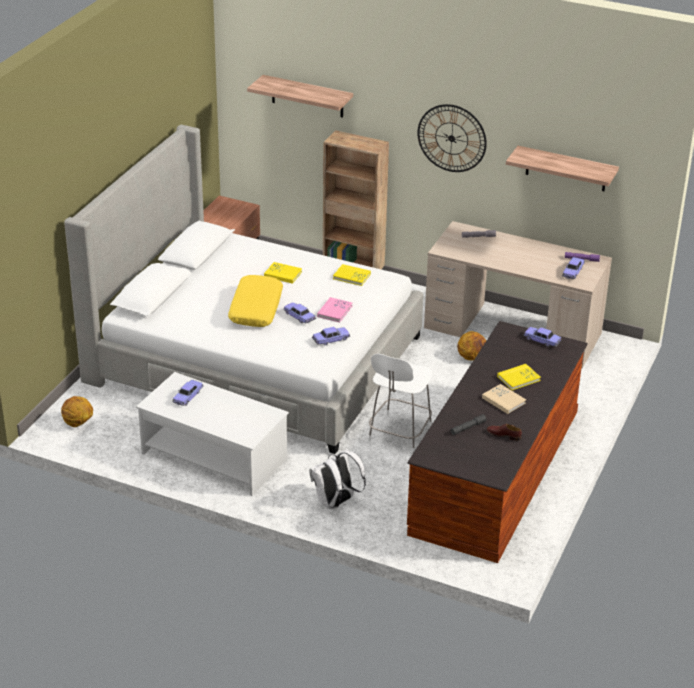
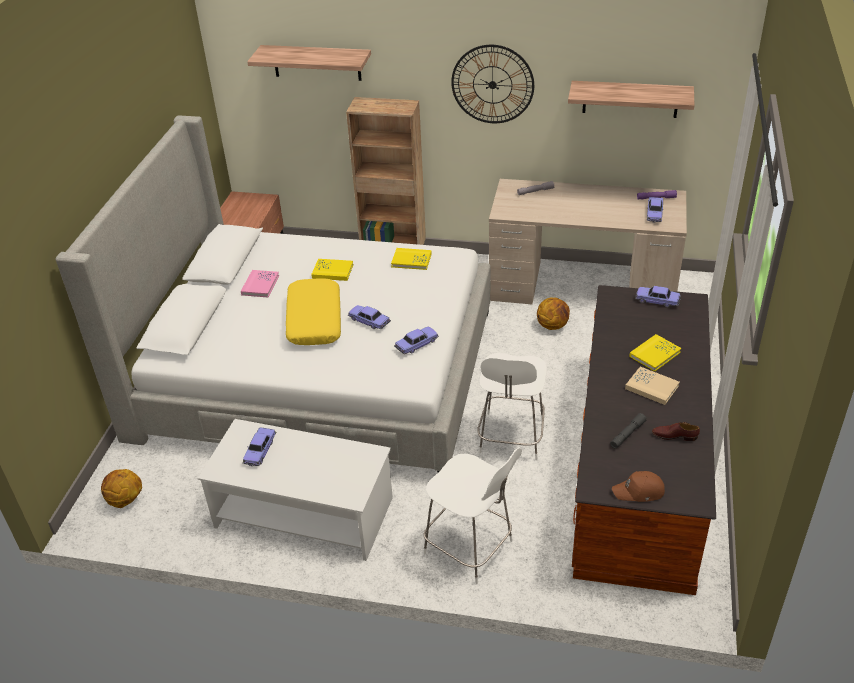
camera: 10 degrees left, 5 degrees up
white backpack [309,449,366,509] -> white stool [423,448,522,584]
pink book [317,297,353,322] -> pink book moved to [241,270,279,297]
none -> brown cap [612,471,665,502]

